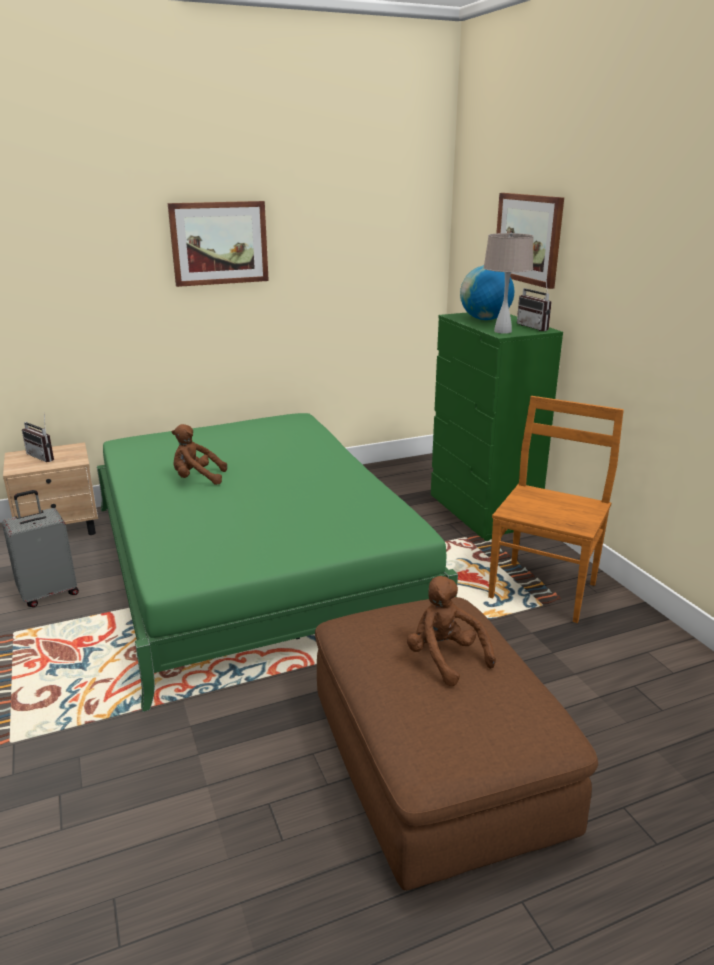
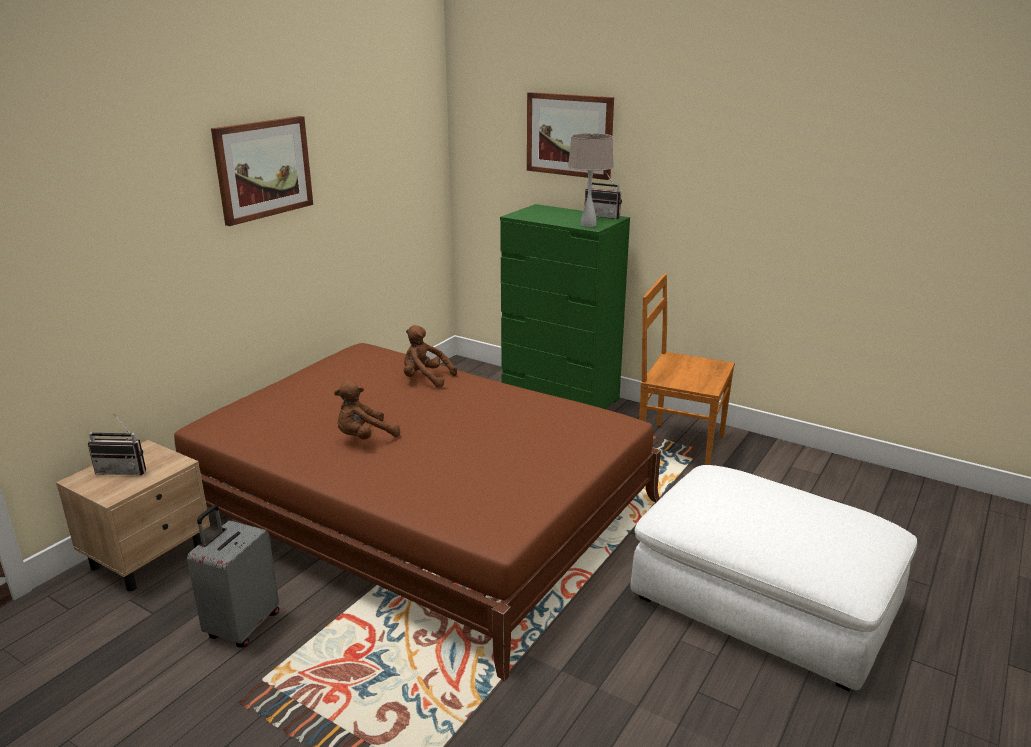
camera: 35 degrees left, 0 degrees up
green bed [97,413,458,712] -> brown bed [174,343,661,682]
brown ottoman [315,597,598,891] -> white ottoman [630,465,917,691]
brown plush toy [407,576,496,687] -> brown plush toy moved to [404,325,457,388]
globe [460,265,514,320] -> none
brown chair [488,396,624,623] -> brown chair turned 60 degrees counterclockwise [639,273,735,465]

